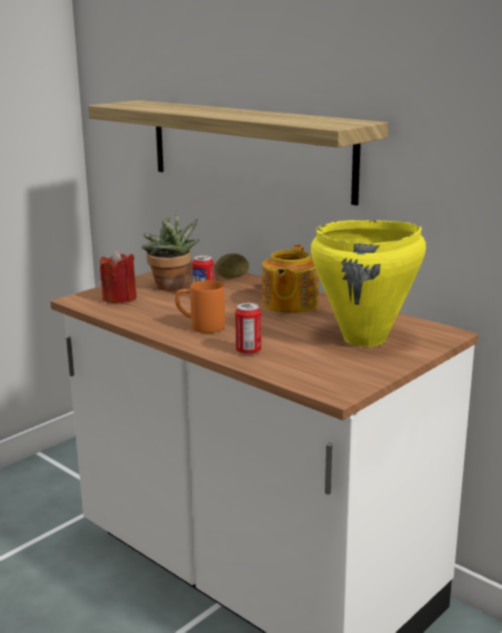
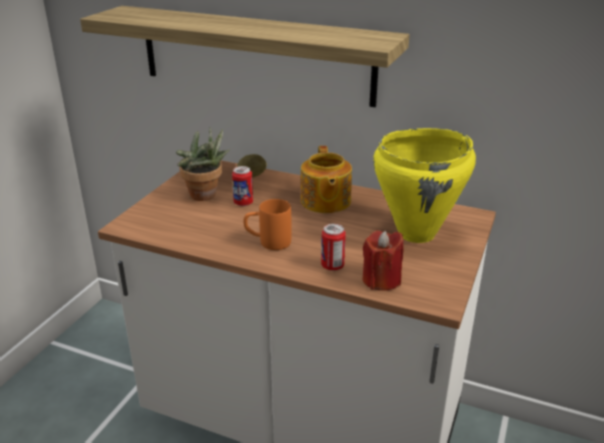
camera: 20 degrees left, 10 degrees up
red candle [100,250,137,303] -> red candle moved to [363,231,403,291]

